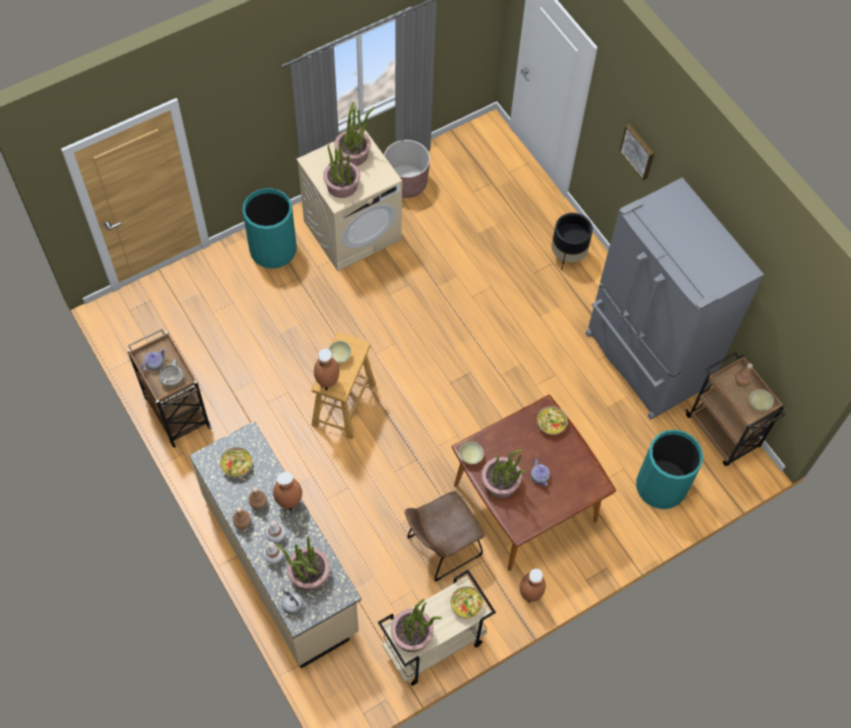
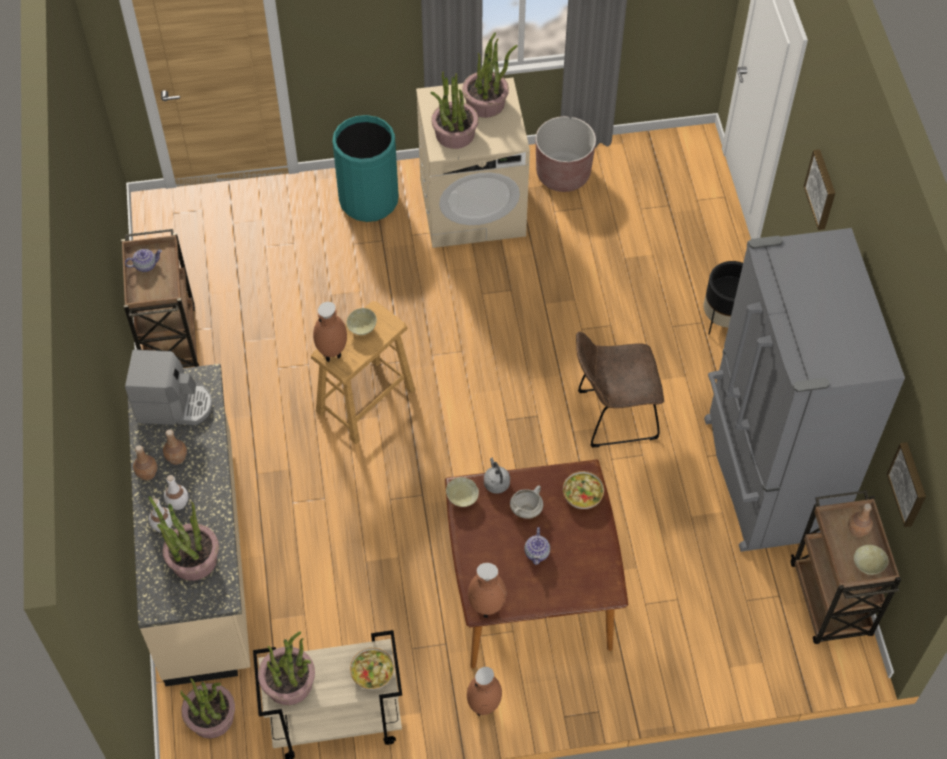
camera: 25 degrees right, 5 degrees down
white cooking pot [158,360,183,386] -> white cooking pot moved to [510,485,543,519]
bowl [220,447,252,477] -> coffee machine [125,349,212,425]
brown vase [273,472,302,510] -> brown vase moved to [468,563,507,618]
grey kettle [281,587,304,615] -> grey kettle moved to [484,458,510,494]
brown chair [405,491,485,581] -> brown chair moved to [576,331,664,448]
potted plant [481,449,526,498] -> potted plant moved to [180,678,235,739]
turquoise trash can [636,430,703,509] -> none
none -> picture [887,442,926,527]

